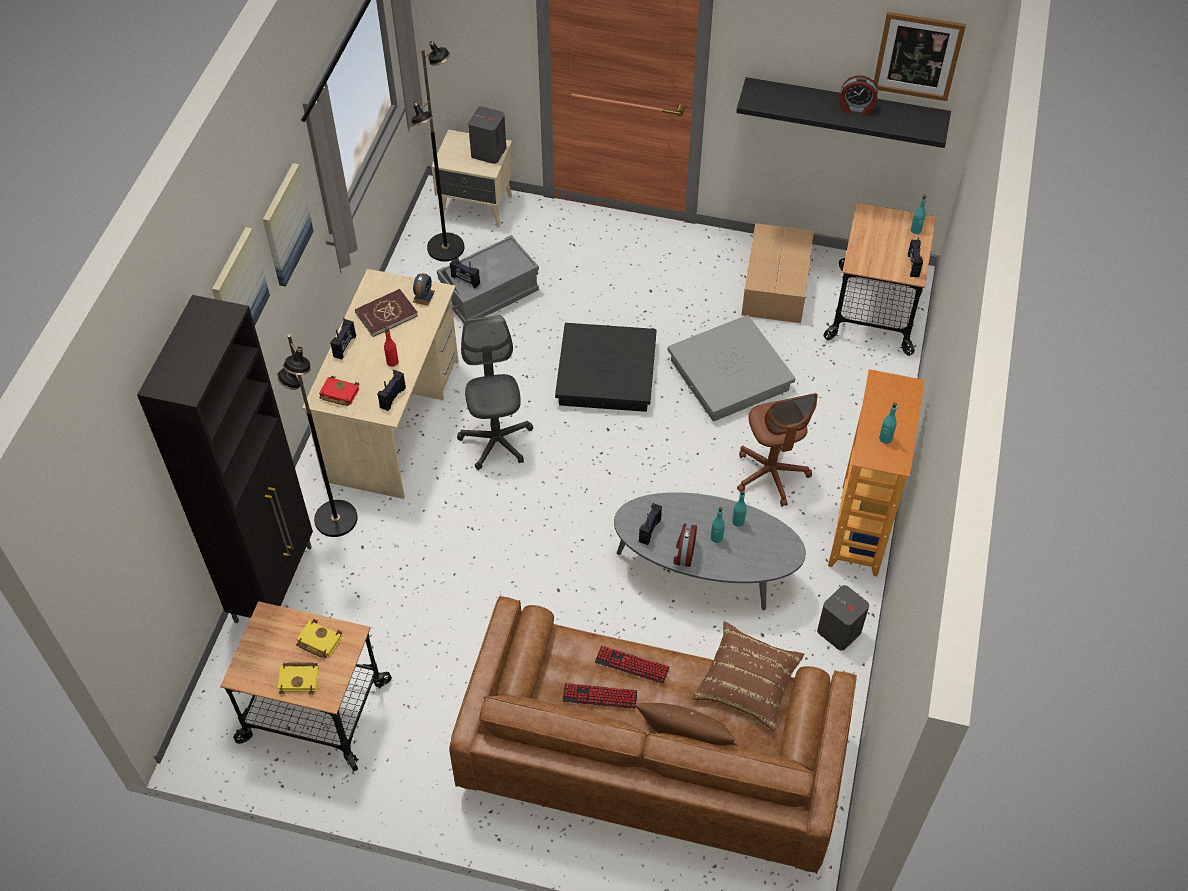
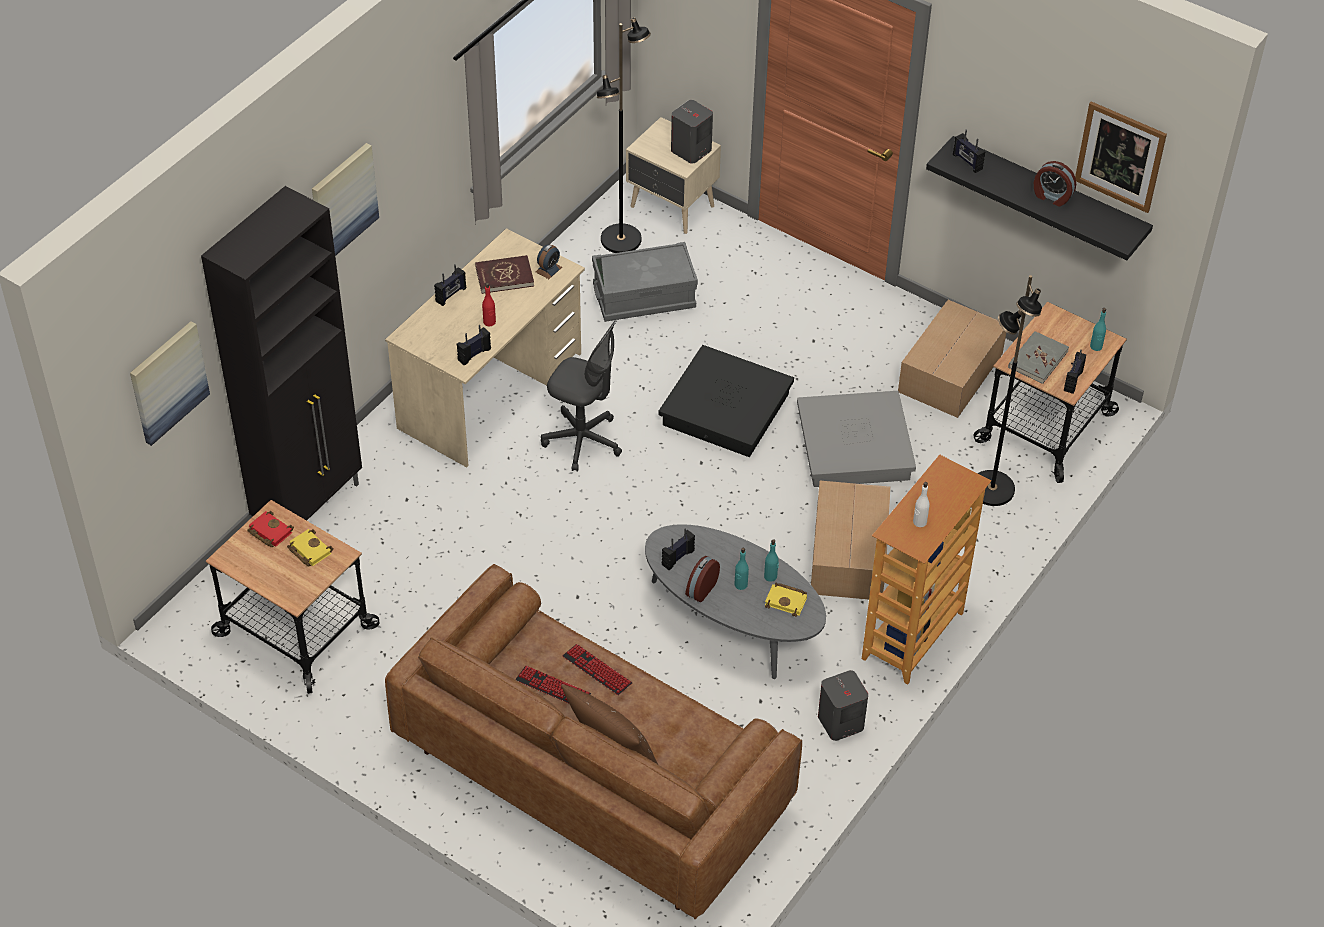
camera: 20 degrees right, 5 degrees down
picture [263,163,314,287] -> picture moved to [130,321,210,446]
black floor lamp [277,334,358,537] -> black floor lamp moved to [978,275,1042,506]
yellow book [277,662,319,694] -> yellow book moved to [765,583,807,617]
red book [319,376,360,406] -> red book moved to [247,511,294,547]
radio [450,256,480,289] -> radio moved to [953,130,986,173]
grey office chair [457,315,533,470] -> grey office chair turned 105 degrees clockwise [541,320,622,472]
brown pillow [691,621,804,732] -> none
brown office chair [737,393,818,507] -> cardboard box [811,481,891,599]
turquoise bottle [879,403,897,444] -> white bottle [913,482,930,527]
none -> grey book [1008,331,1069,384]

